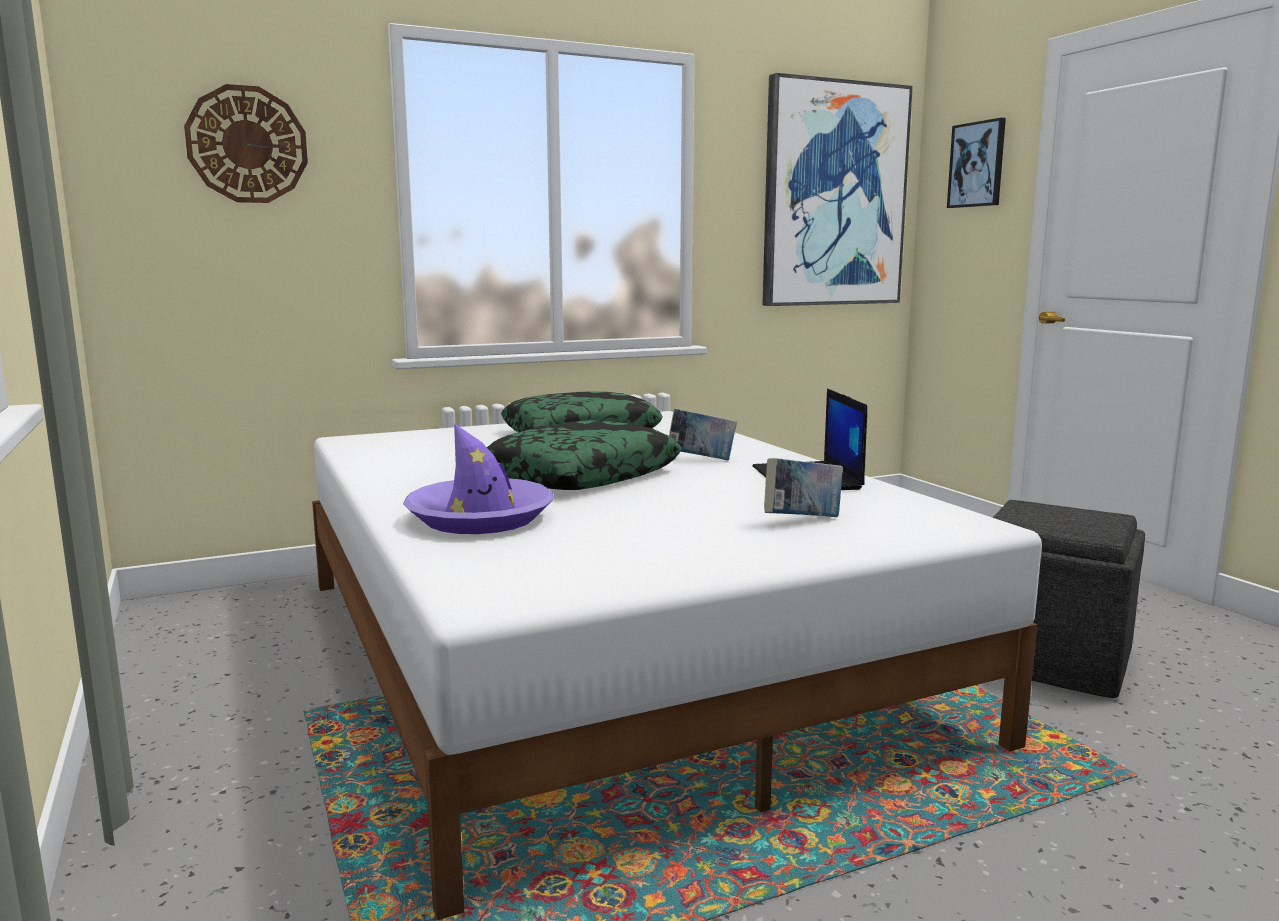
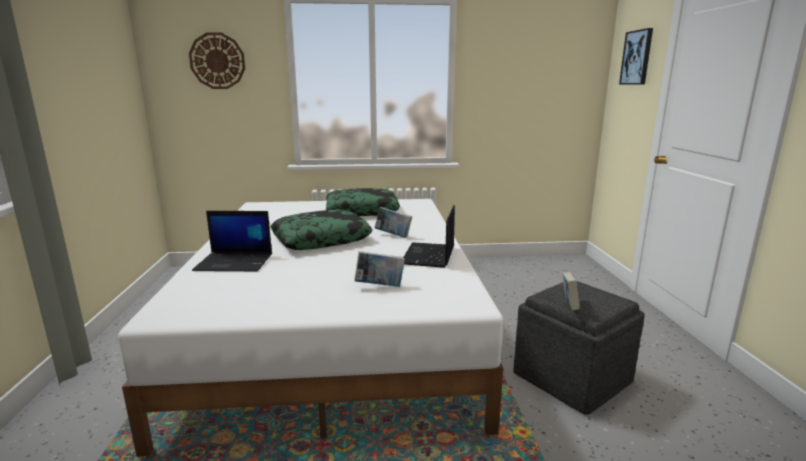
camera: 20 degrees right, 5 degrees up
purple hat [403,423,554,534] -> laptop [192,211,272,271]
picture [762,73,913,306] -> none
none -> book [562,272,580,311]

